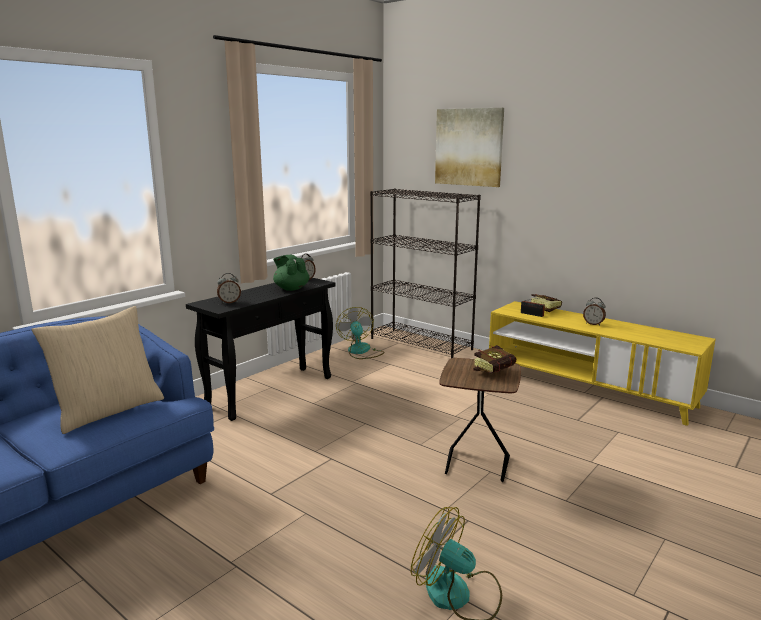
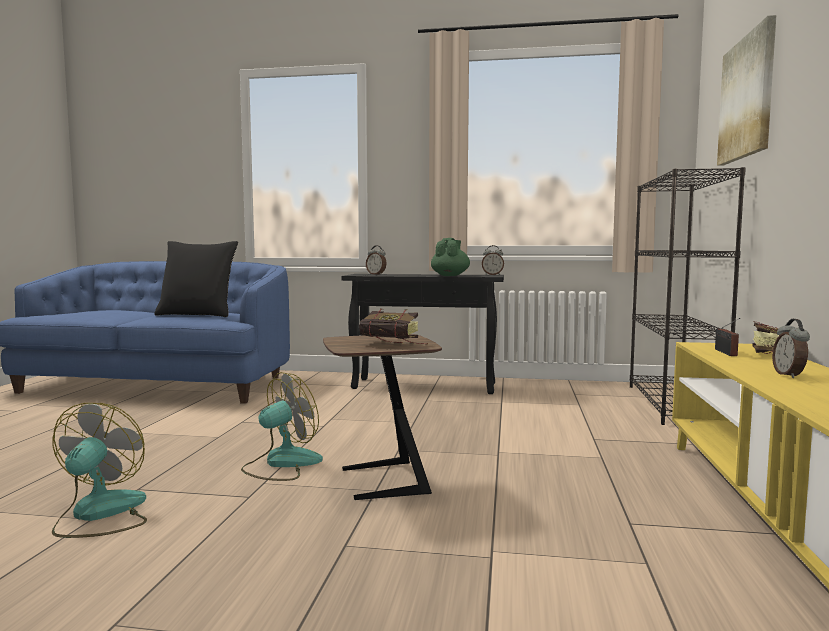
camera: 60 degrees right, 10 degrees down
beige pillow [32,306,164,434] -> black pillow [154,241,238,317]
fan [336,307,384,359] -> fan moved to [241,372,323,481]

